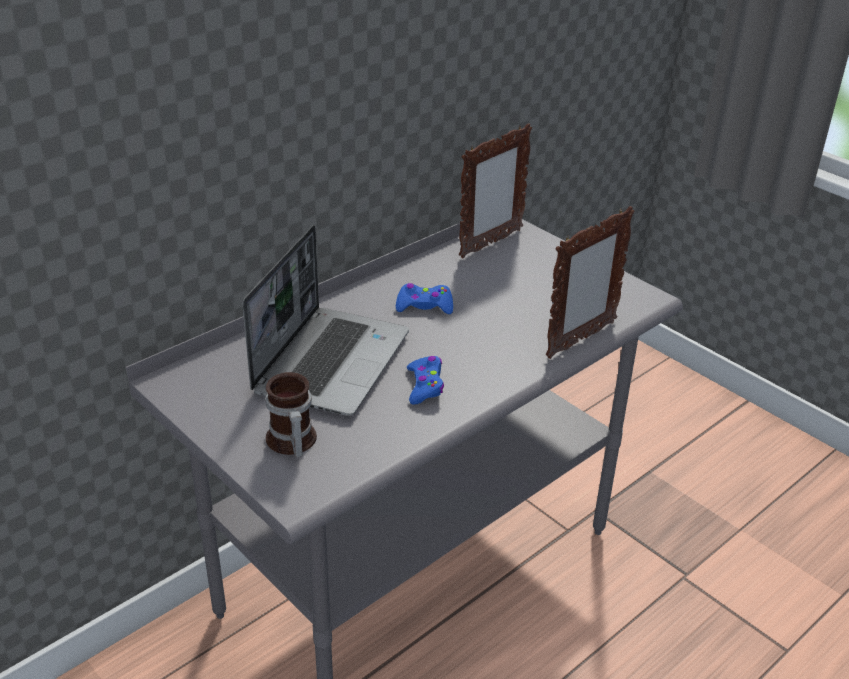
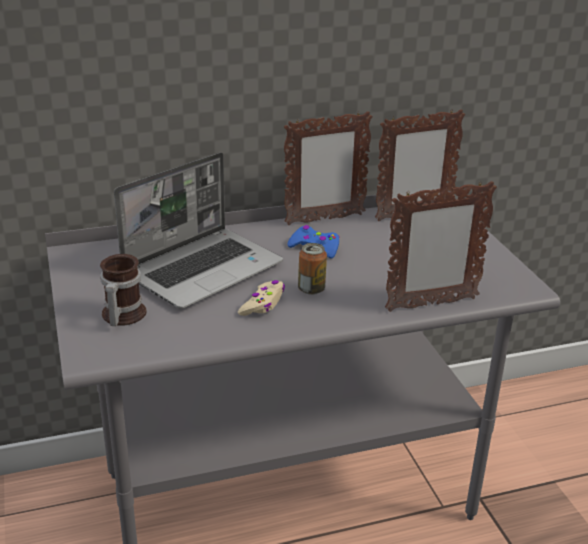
camera: 25 degrees right, 5 degrees down
blue game controller [407,356,444,404] -> beige game controller [238,280,285,316]
none -> picture frame [284,111,373,225]
none -> can [298,243,327,295]

